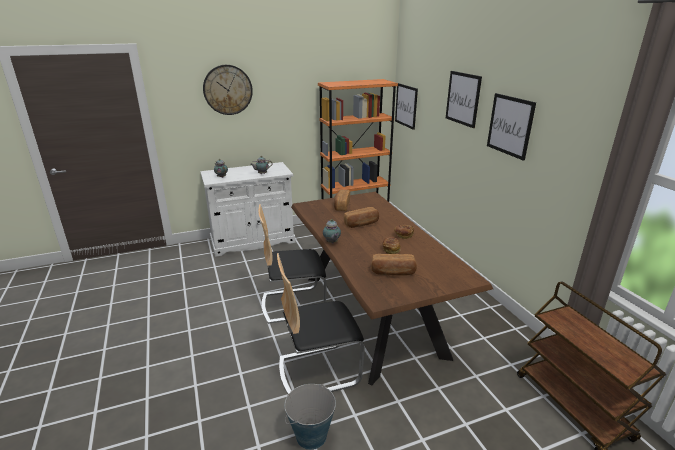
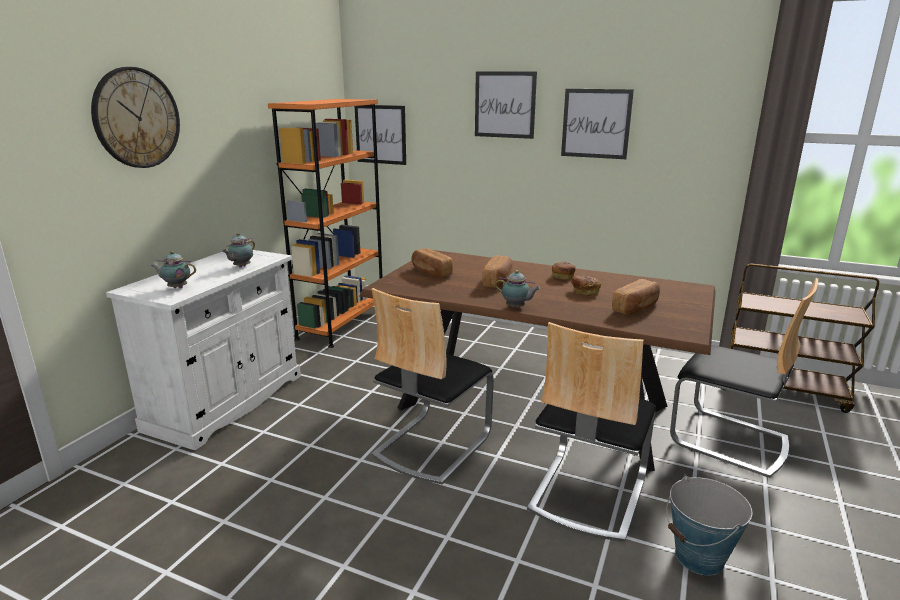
camera: 45 degrees left, 5 degrees down
none -> chair [670,278,818,478]

